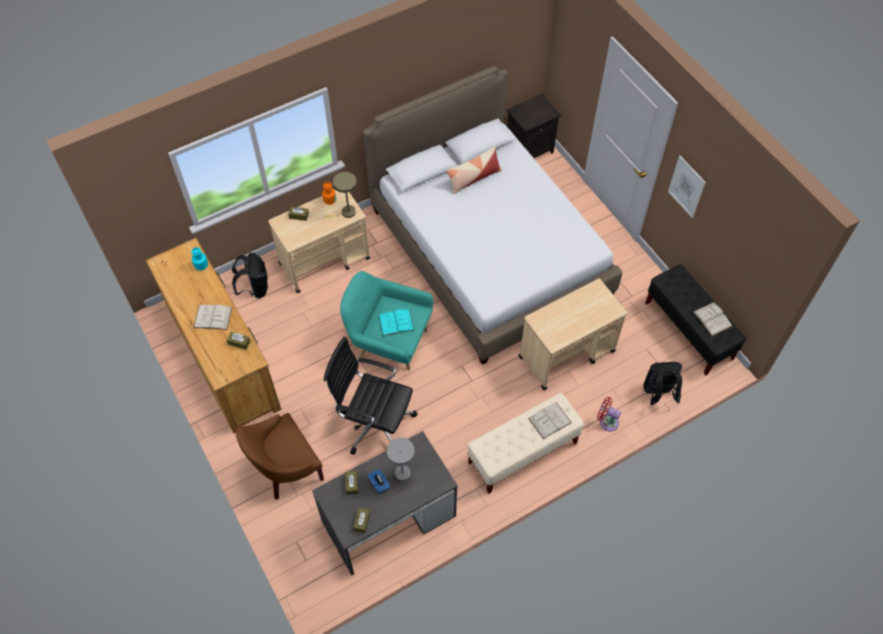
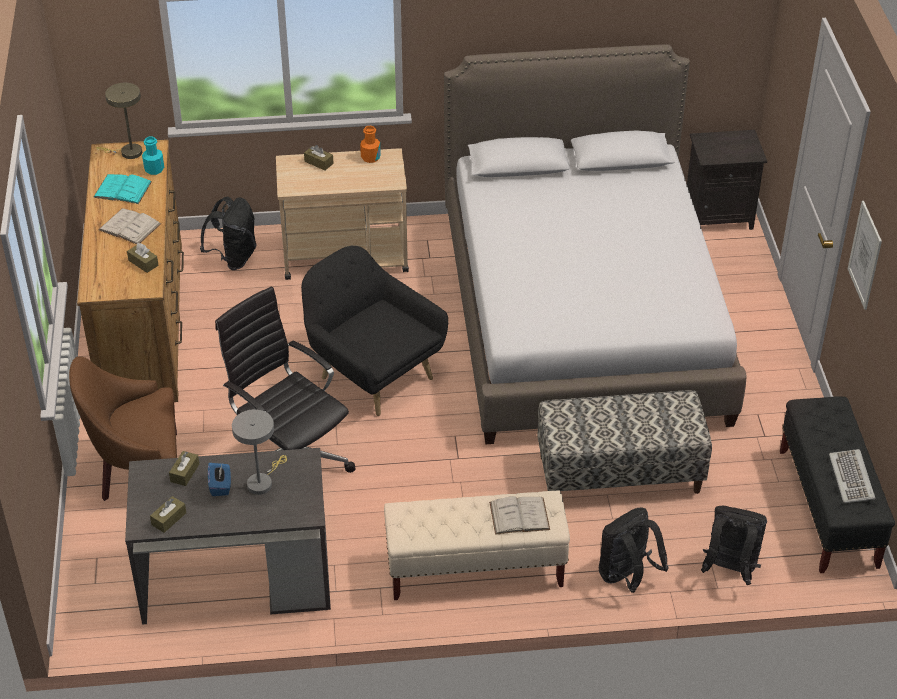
camera: 25 degrees right, 15 degrees down
beige table lamp [324,172,357,218] -> beige table lamp moved to [96,83,142,159]
turquoise armchair [340,271,433,370] -> black armchair [301,246,448,416]
turquoise book [378,309,415,336] -> turquoise book moved to [93,174,152,204]
pillow [446,146,502,194] -> none
beige cart [519,278,628,390] -> bench [537,390,712,494]
red fan [597,397,621,432] -> black backpack [599,507,669,593]
white book [693,302,733,336] -> keyboard [829,449,875,503]

